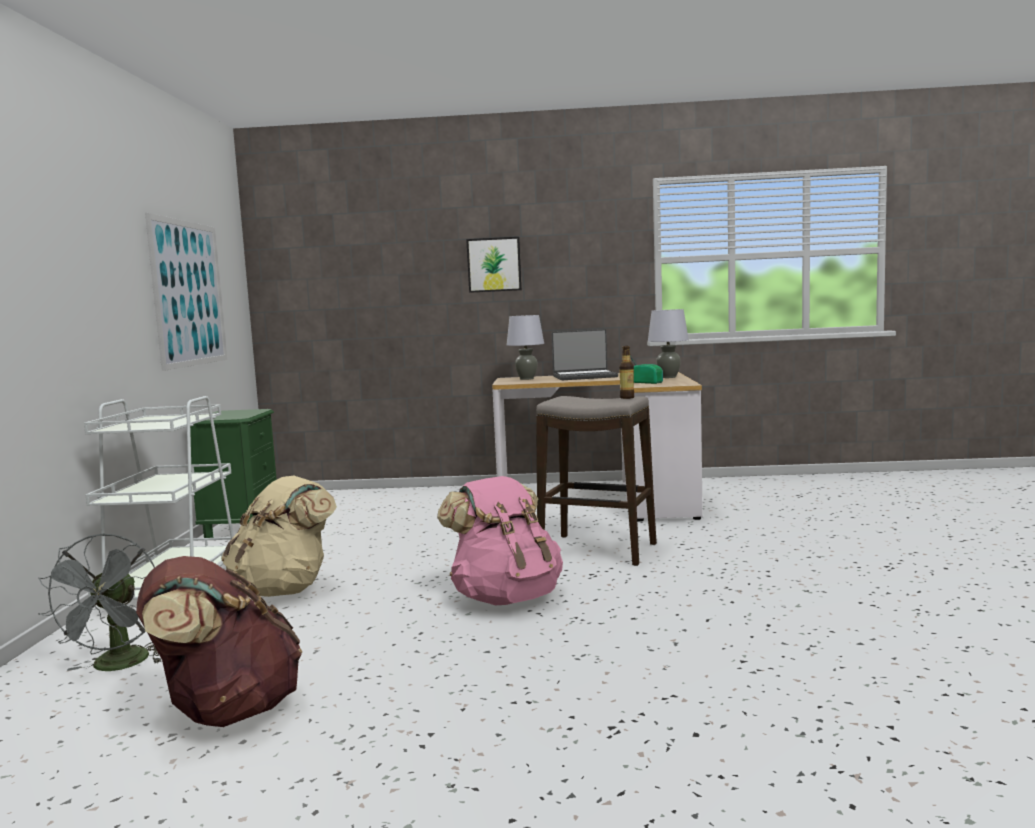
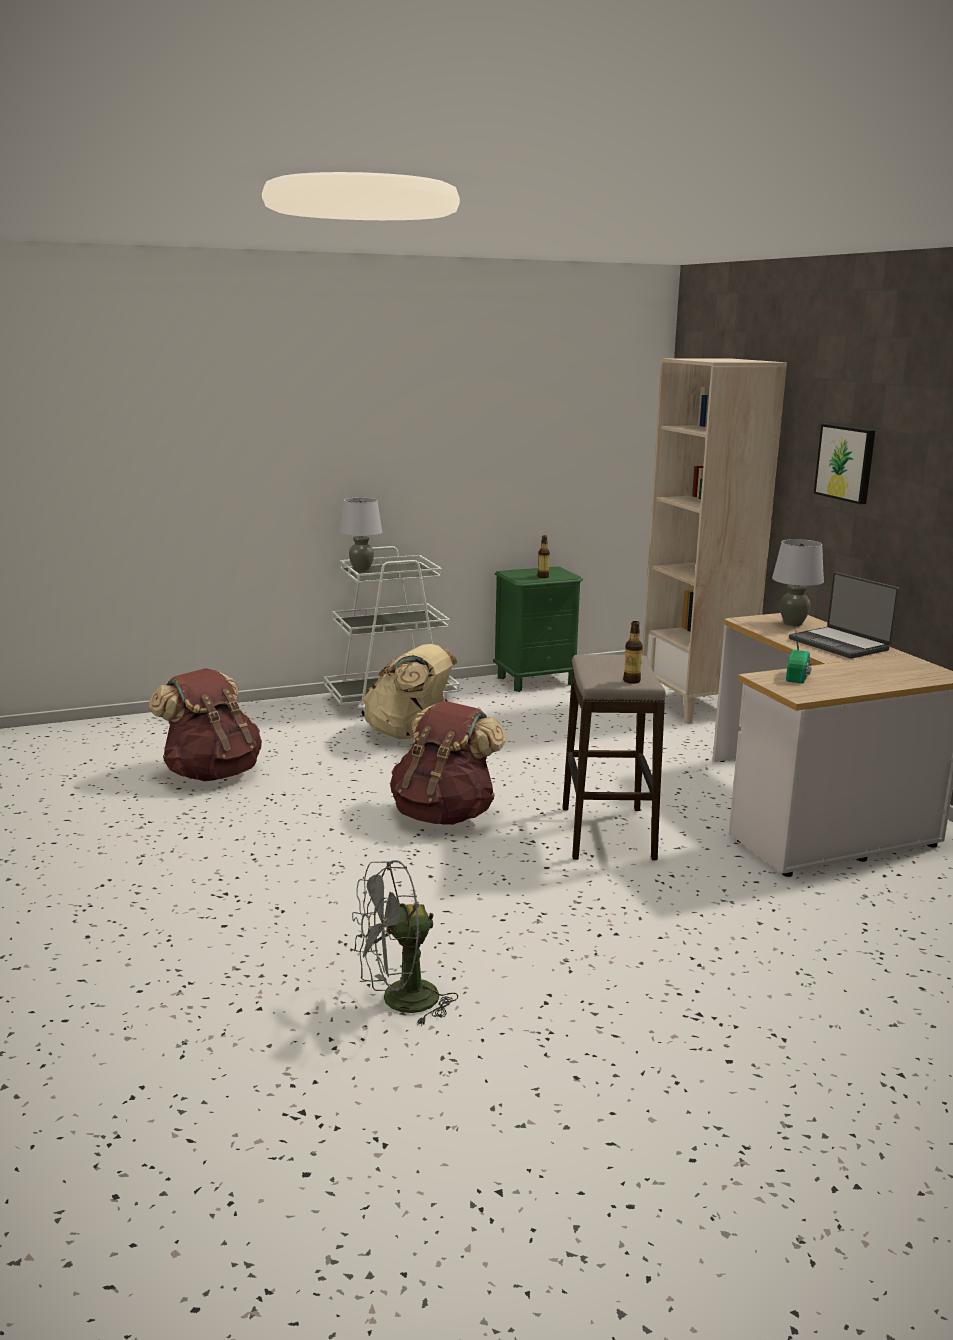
camera: 65 degrees right, 10 degrees up
grey fan [38,533,161,671] -> grey fan moved to [352,860,458,1027]
picture [145,213,227,371] -> none
pink backpack [437,476,563,605] -> brown backpack [390,701,506,825]
grey table lamp [648,309,689,378] -> grey table lamp moved to [340,497,382,572]
none -> bottle [537,535,550,578]
none -> beige bookcase [642,358,787,724]

